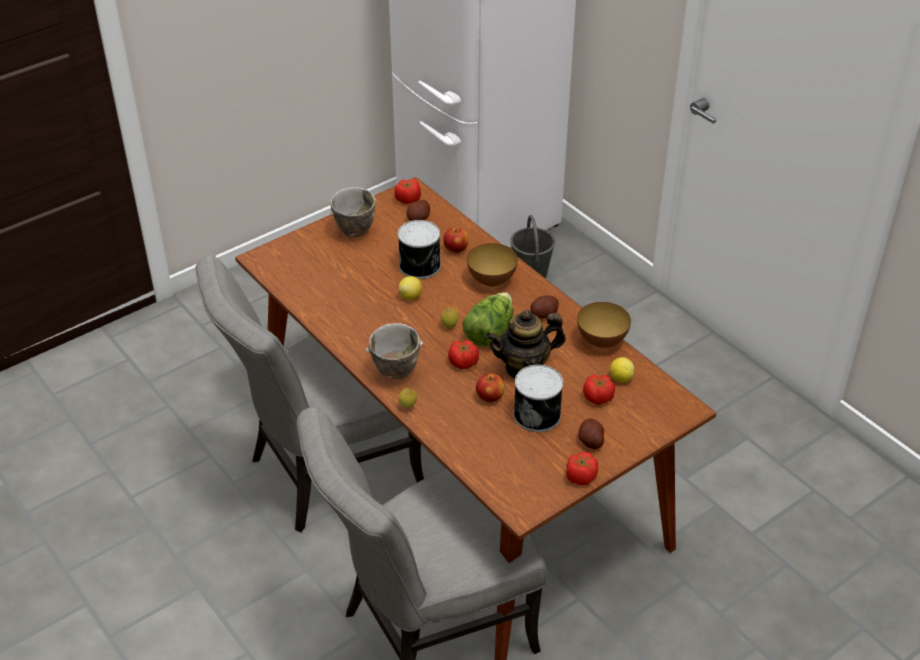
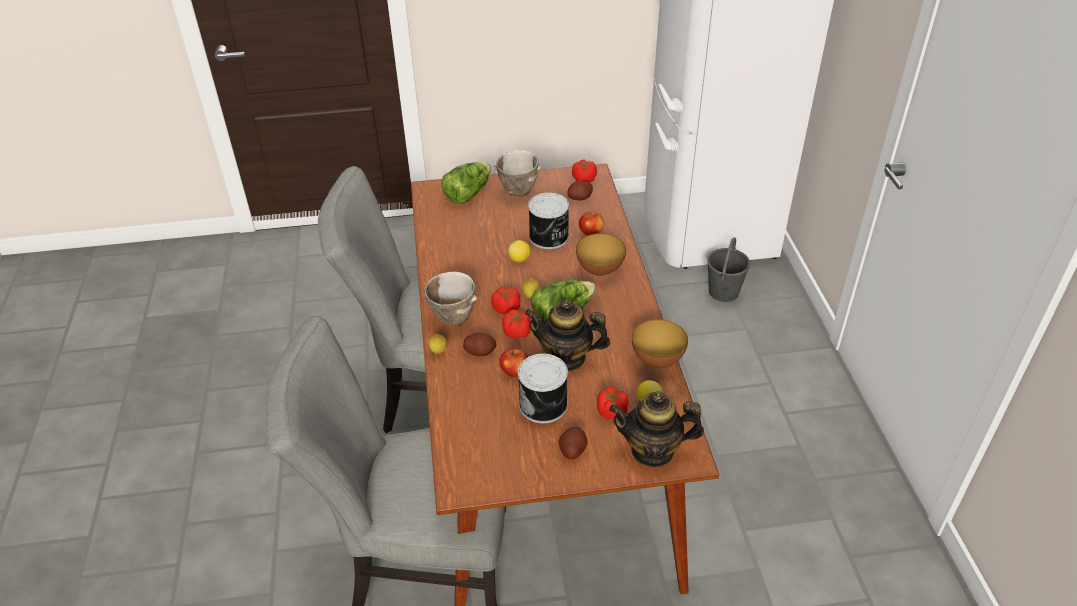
camera: 30 degrees right, 0 degrees up
potato [530,295,559,318] -> potato moved to [463,333,497,356]
tomato [566,452,598,485] -> tomato moved to [491,286,520,314]
none -> lettuce [441,162,491,203]
none -> teapot [609,391,704,467]

